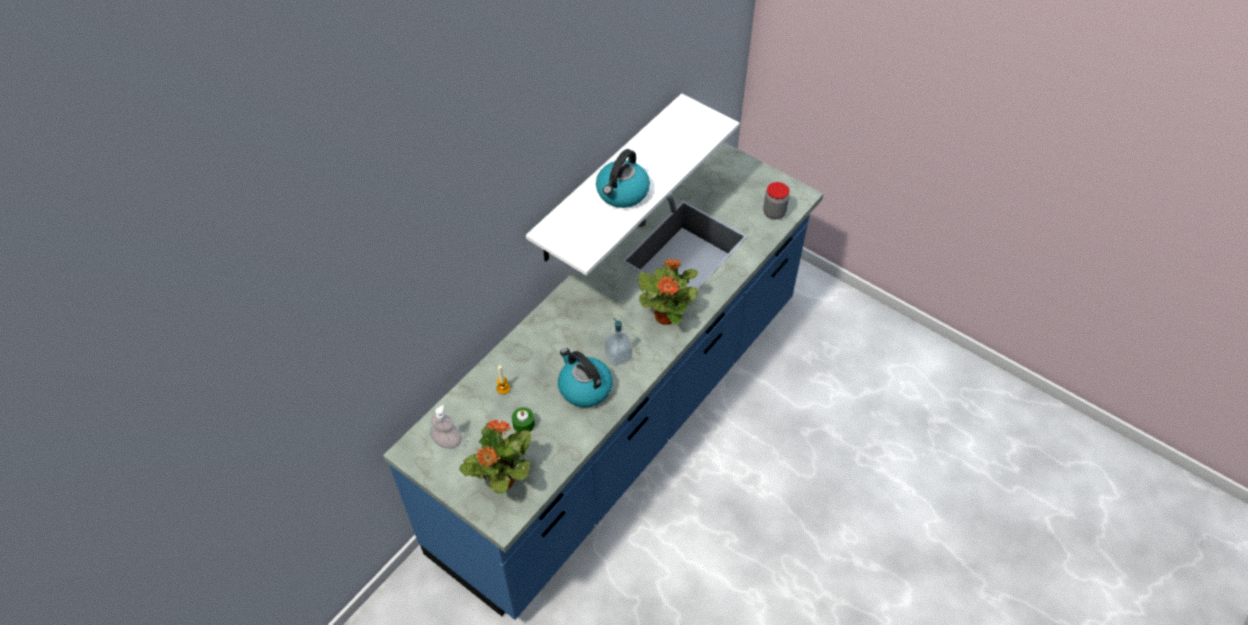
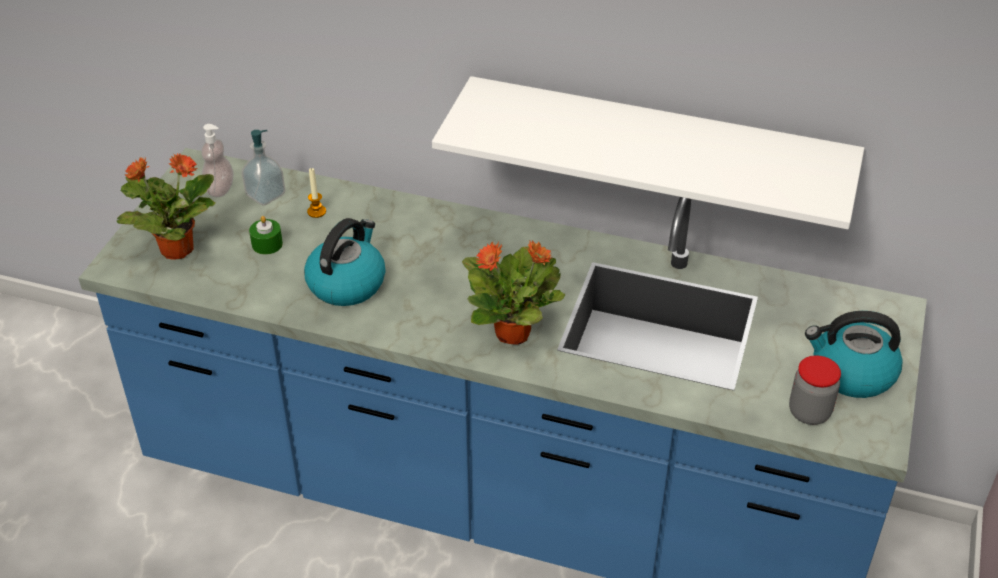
camera: 70 degrees right, 10 degrees down
kettle [596,149,650,208] -> kettle moved to [805,311,903,398]
soap dispenser [604,318,632,366] -> soap dispenser moved to [242,130,285,206]

